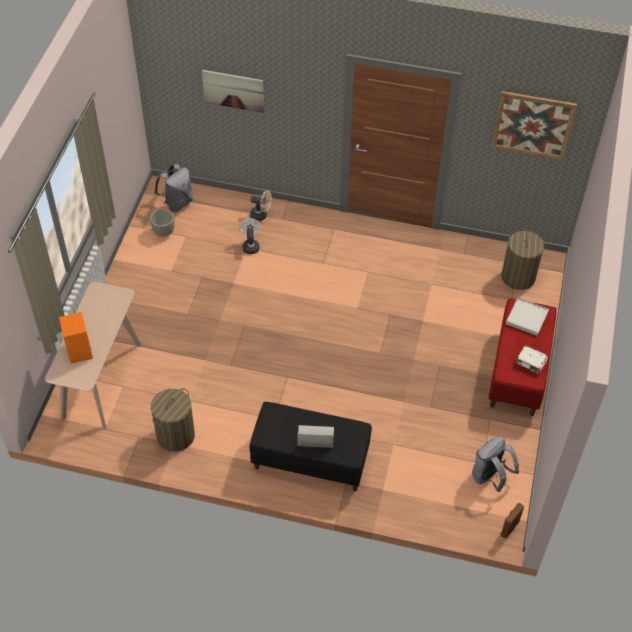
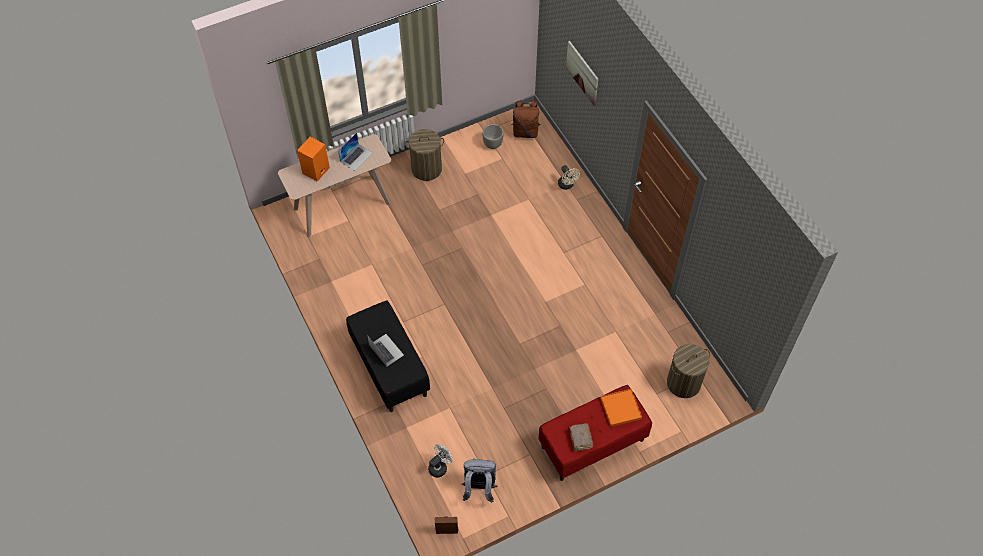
camera: 50 degrees right, 5 degrees up
laundry basket [151,388,195,452] -> laundry basket moved to [405,129,444,181]
grey backpack [154,164,193,212] -> brown backpack [511,100,541,138]
white fan [239,218,262,254] -> white fan moved to [428,444,453,478]
picture [491,91,577,160] -> none
white tray [506,298,549,336] -> orange tray [600,389,642,427]
white book [517,346,548,374] -> brown book [569,423,593,451]
none -> laptop [338,133,373,171]

